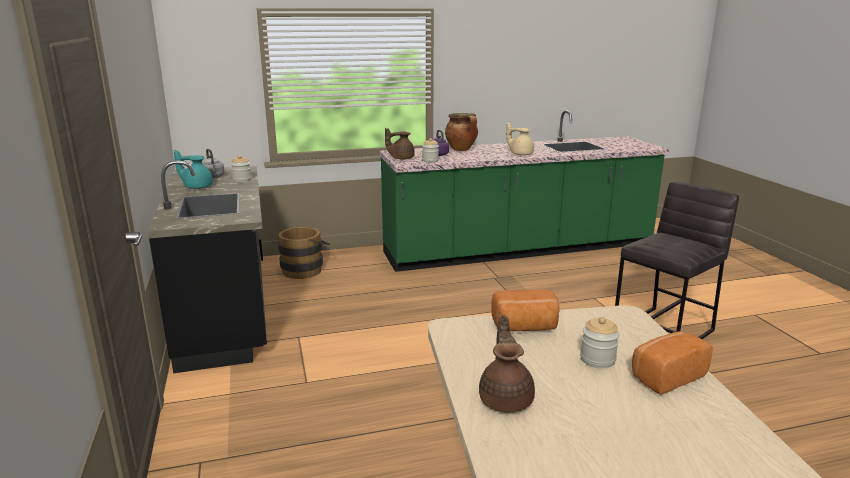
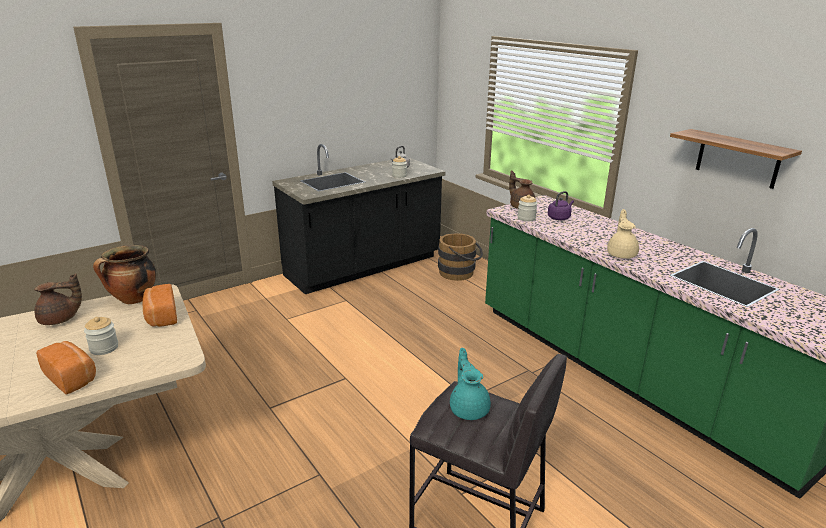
camera: 70 degrees right, 5 degrees up
turquoise teapot [174,150,213,189] -> turquoise teapot moved to [450,348,491,420]
cooking pot [445,113,478,151] -> cooking pot moved to [93,245,156,304]
none -> shelf [670,129,802,189]

